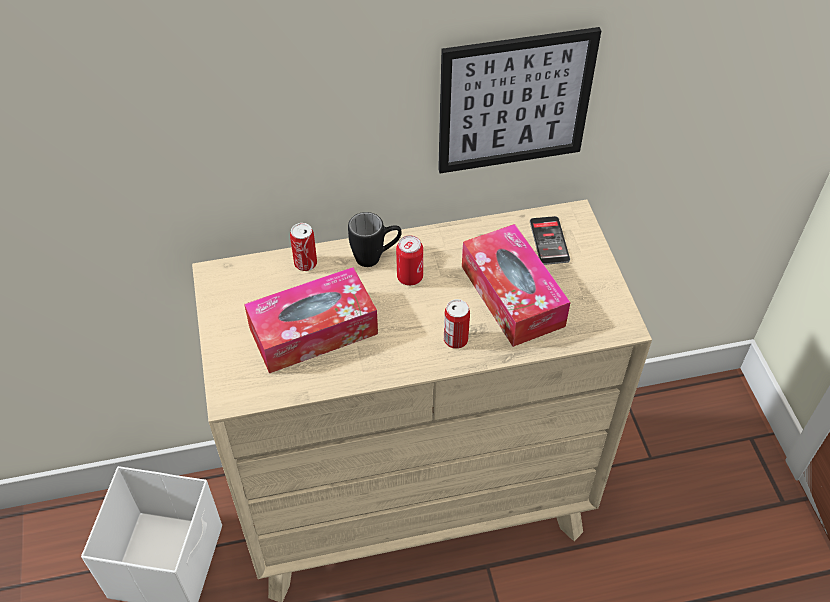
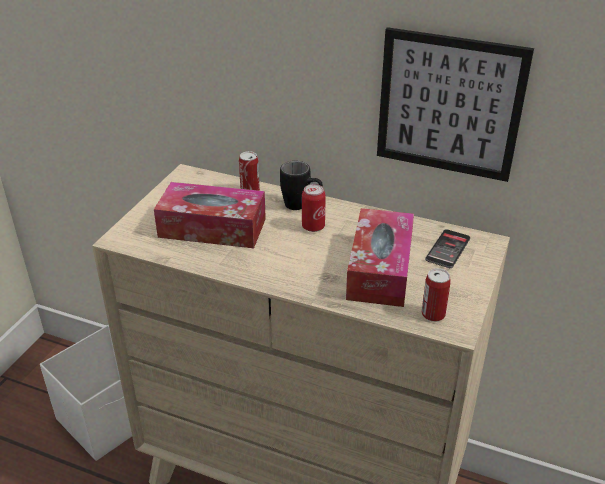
camera: 35 degrees right, 15 degrees down
can [444,299,470,349] -> can moved to [422,268,451,322]

